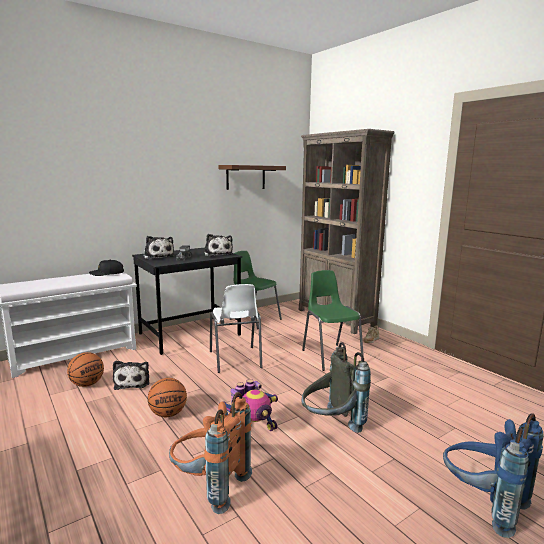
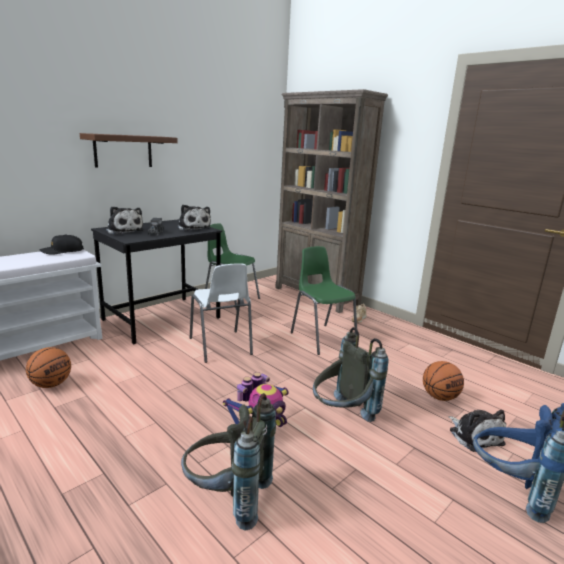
camera: 10 degrees left, 5 degrees up
plush toy [113,361,149,390] -> plush toy moved to [449,410,506,452]
basketball [148,378,187,417] -> basketball moved to [423,361,464,401]
orange backpack [169,392,252,514] -> grey backpack [181,393,276,531]
brown shelf [218,165,286,190] -> brown shelf moved to [80,133,178,168]

